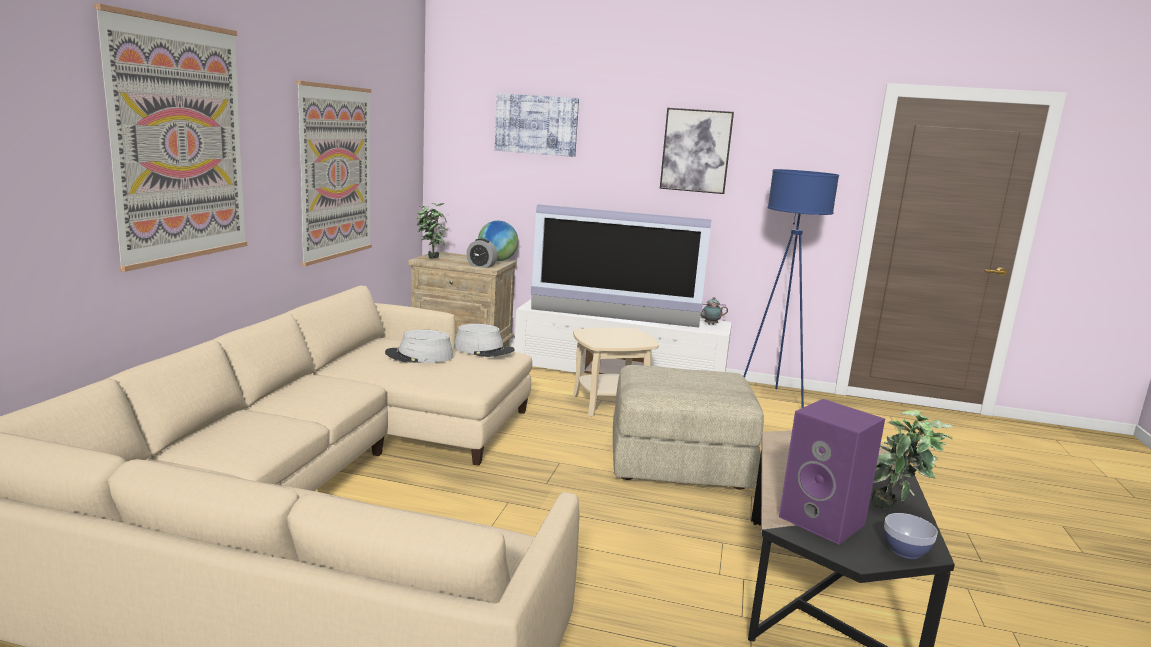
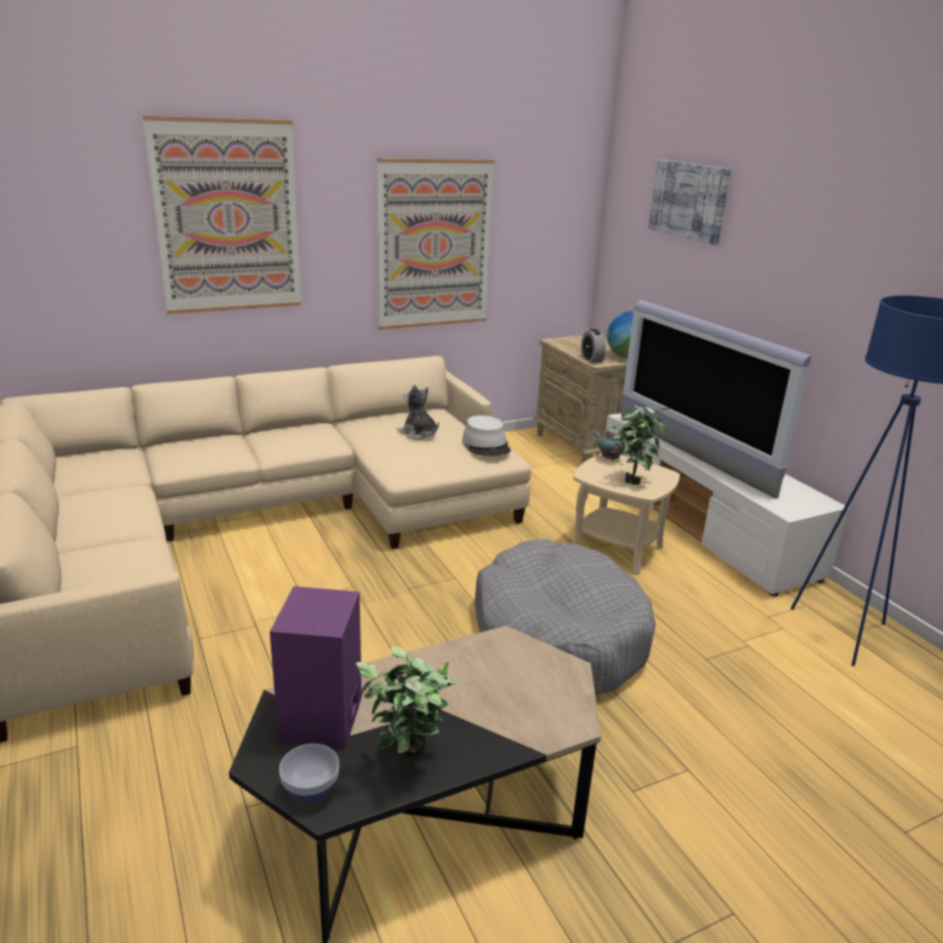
camera: 50 degrees right, 10 degrees up
grey hat [385,330,453,363] -> plush toy [399,385,439,440]
potted plant [416,203,448,258] -> potted plant moved to [613,406,670,485]
beige ottoman [613,365,764,490] -> grey dog bed [474,539,656,696]
picture [660,108,734,194] -> none
teapot [701,297,728,325] -> teapot moved to [594,425,630,460]

